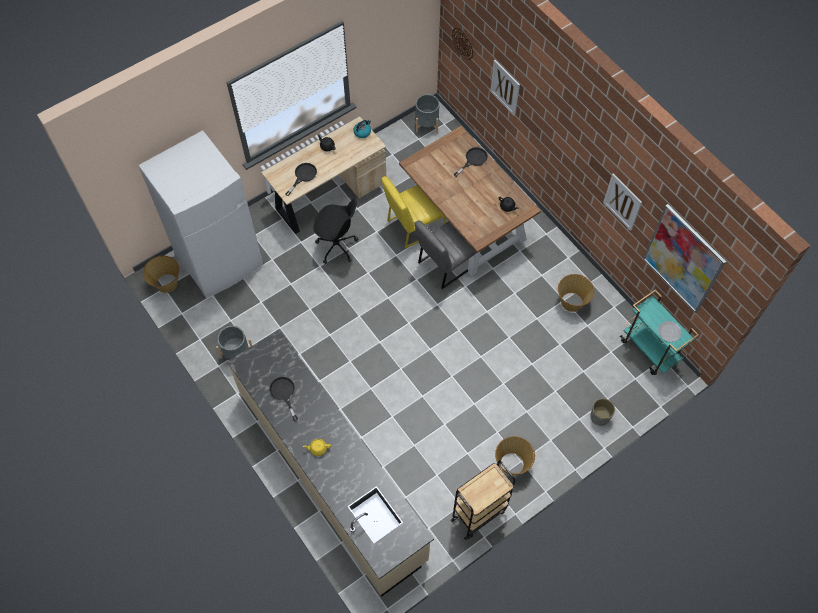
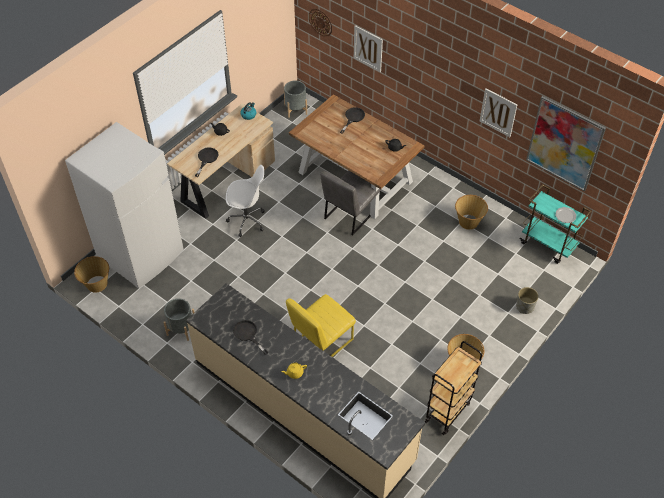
camera: 15 degrees left, 10 degrees down
black office chair [313,198,358,264] -> white office chair [226,165,265,237]
yellow chair [381,176,446,249] -> yellow chair moved to [286,294,356,357]

